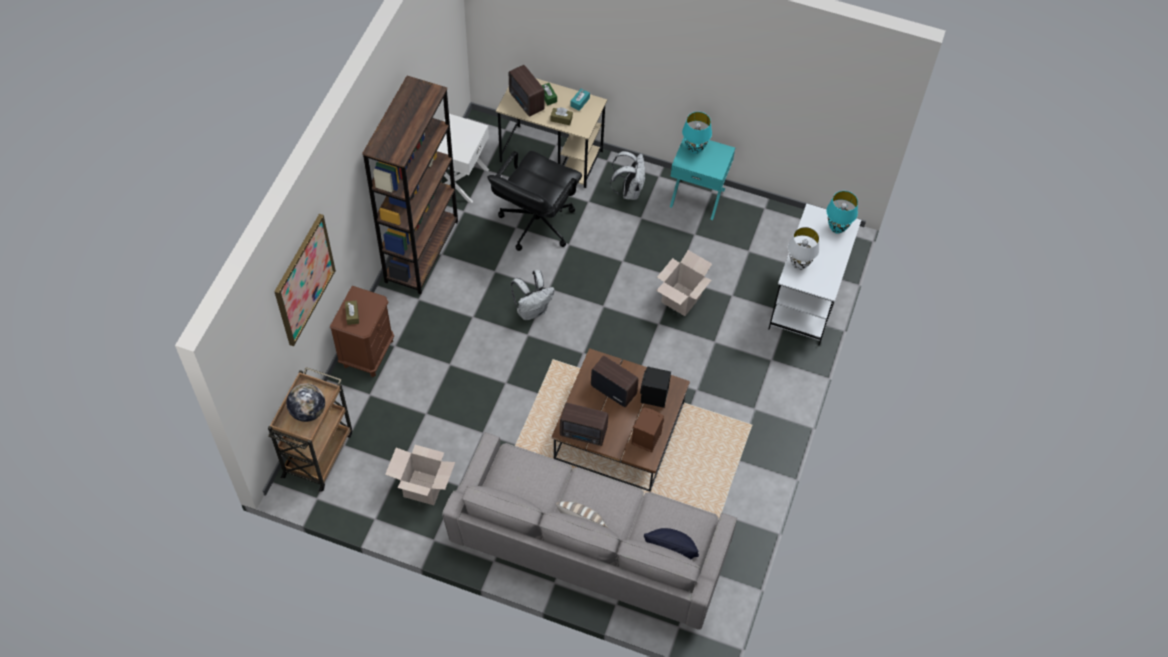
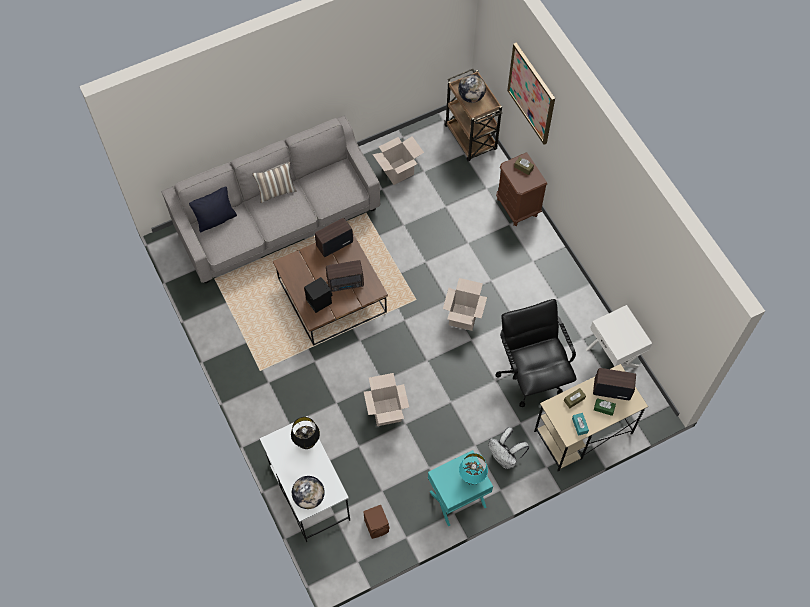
camera: 135 degrees right, 5 degrees up
brown bookcase [362,76,458,294] -> none
white backpack [511,270,555,320] -> cardboard box [443,278,487,331]
brown speaker [631,407,664,453] -> brown speaker moved to [363,505,389,539]
white table lamp [788,227,820,270] -> black table lamp [291,417,320,449]
turquoise table lamp [826,191,858,234] -> globe [292,476,325,509]

